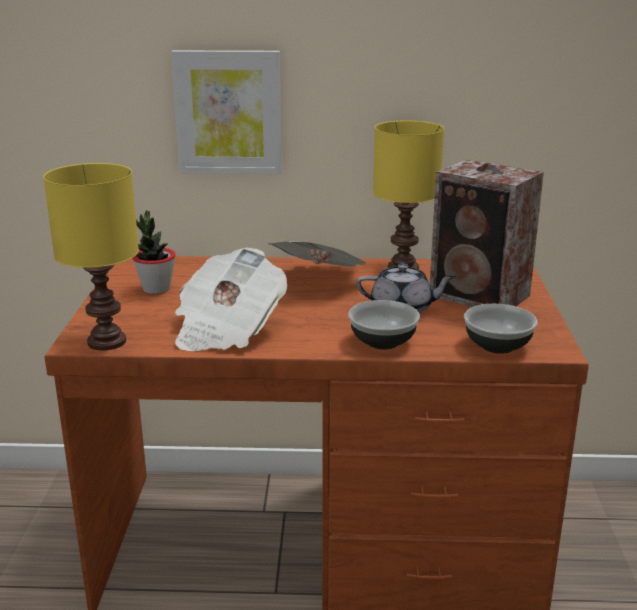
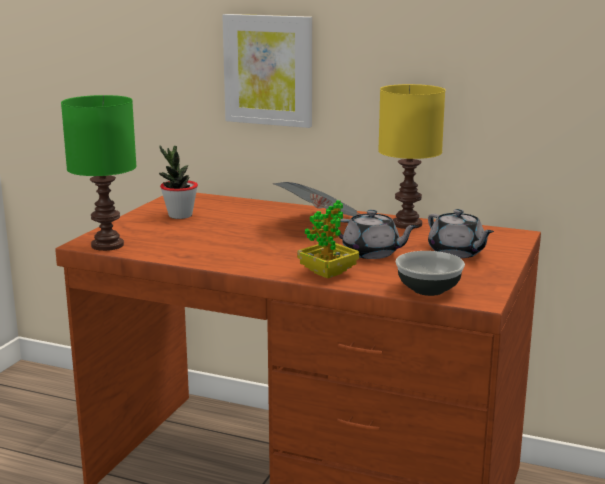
camera: 20 degrees right, 5 degrees down
yellow table lamp [43,163,139,350] -> green table lamp [61,95,137,251]
newspaper [175,248,287,351] -> none
bowl [348,300,420,349] -> potted plant [297,200,359,278]
speaker [430,159,544,307] -> grey teapot [428,209,494,258]

